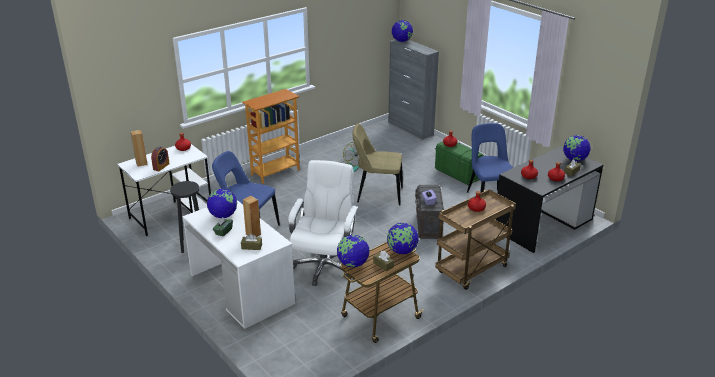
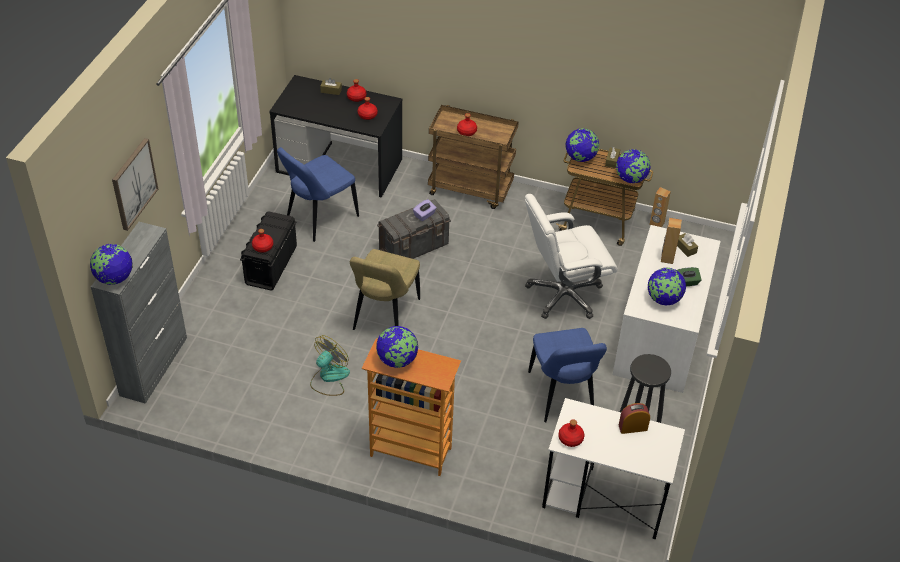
camera: 125 degrees left, 15 degrees up
brown speaker [131,130,148,167] -> brown speaker moved to [649,187,671,227]
beige chair [353,124,403,206] -> beige chair turned 45 degrees clockwise [350,249,420,330]
green storage box [435,142,483,185] -> black storage box [240,211,297,291]
globe [563,135,591,161] -> globe moved to [376,326,418,368]
none -> picture [112,138,158,231]

